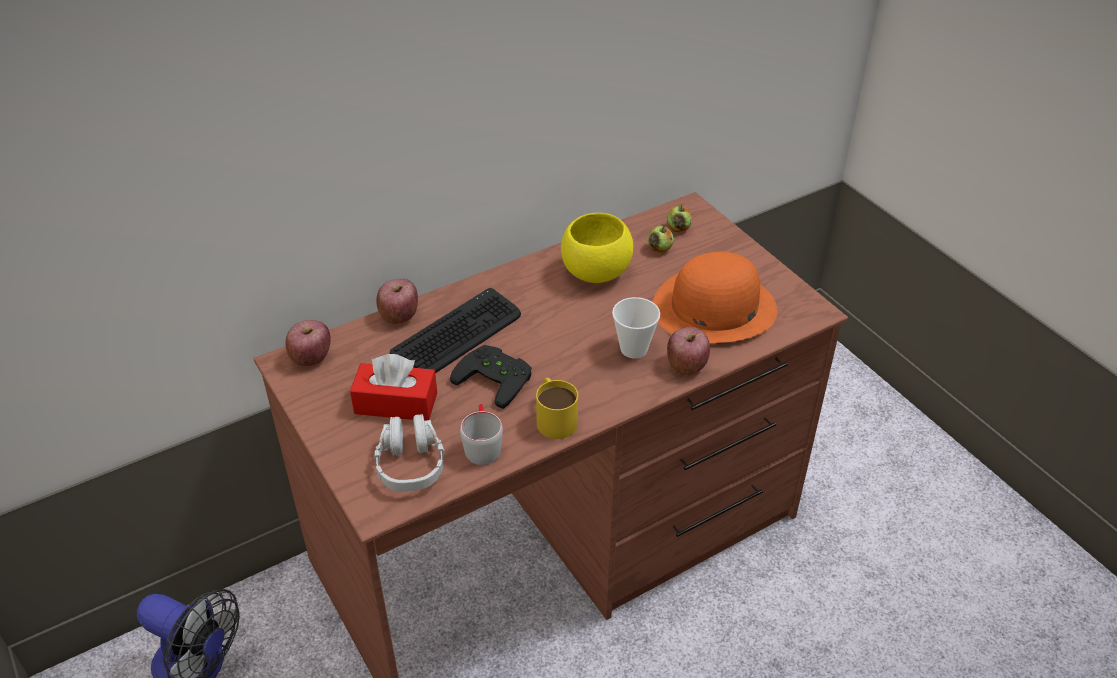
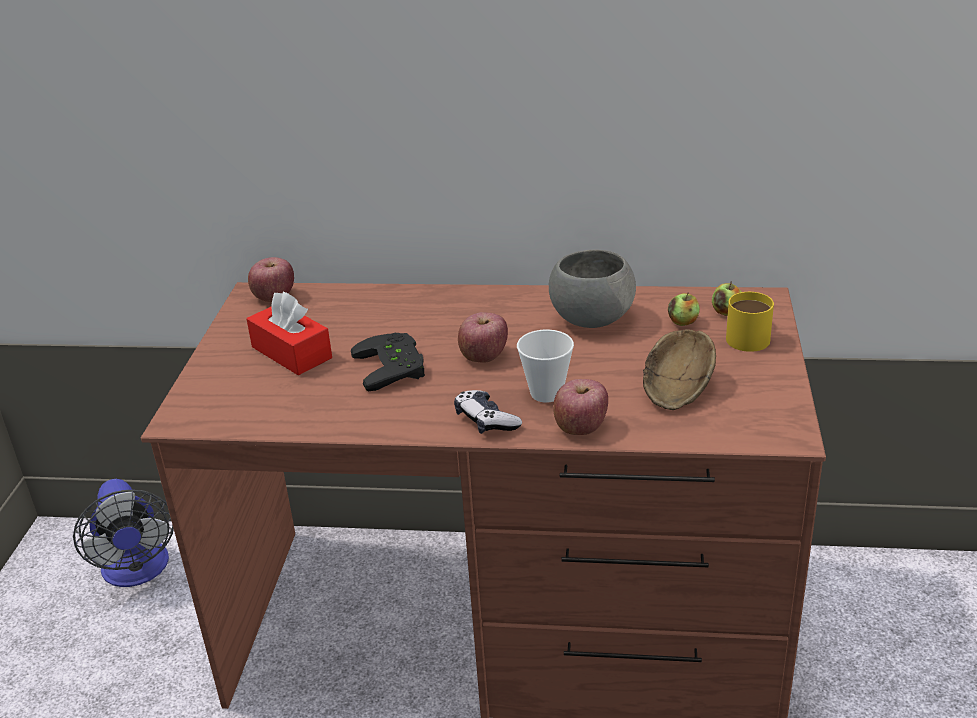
camera: 40 degrees right, 10 degrees down
grey headphones [374,414,444,491] -> none
apple [376,279,418,324] -> apple moved to [458,312,508,363]
keyboard [390,288,521,373] -> none
grey mug [460,404,503,465] -> none
yellow mug [536,377,578,439] -> yellow mug moved to [726,292,774,352]
yellow bowl [561,213,633,283] -> grey bowl [549,250,636,328]
orange hat [653,252,777,343] -> brown bowl [643,329,716,410]
none -> game controller [454,390,522,434]

